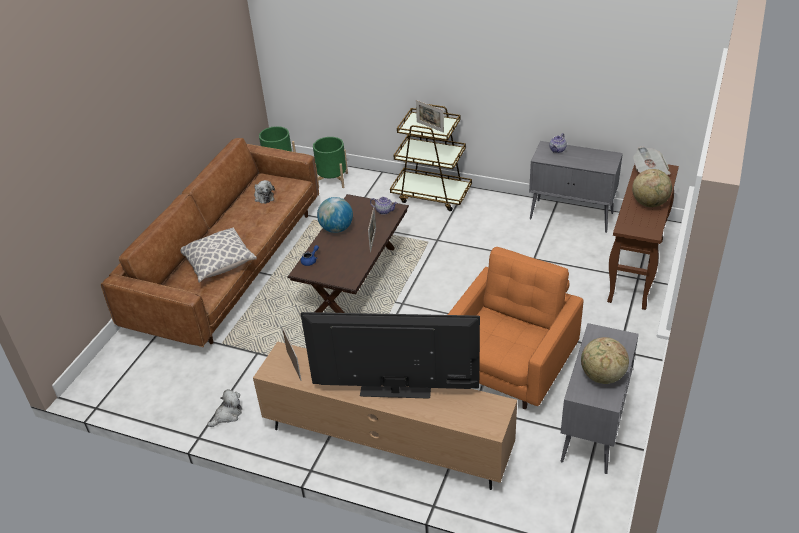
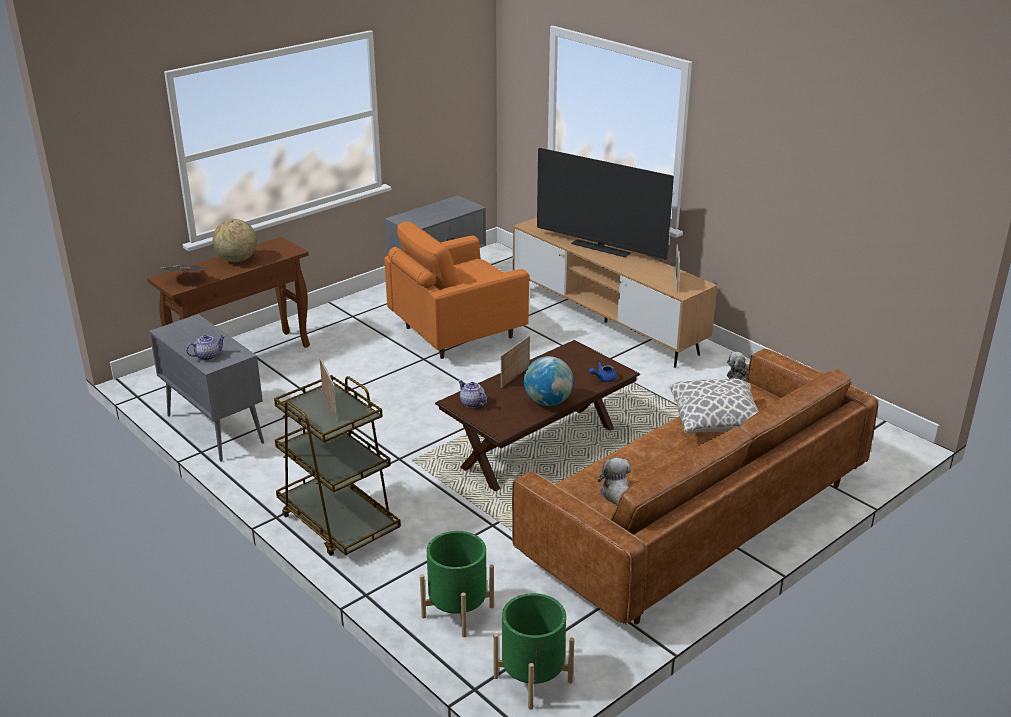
camera: 155 degrees left, 10 degrees down
globe [581,337,629,384] -> none

